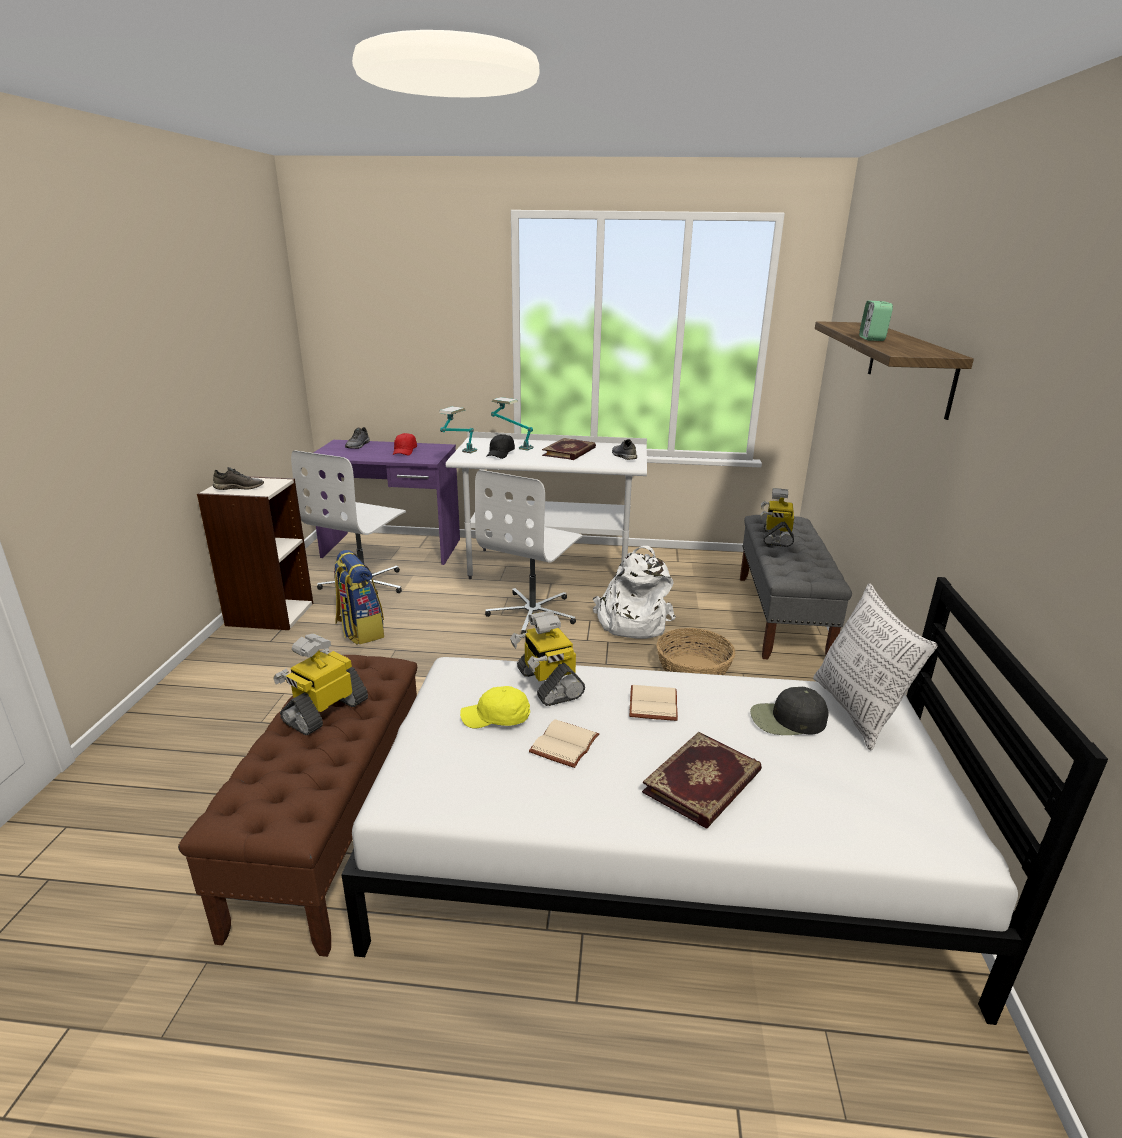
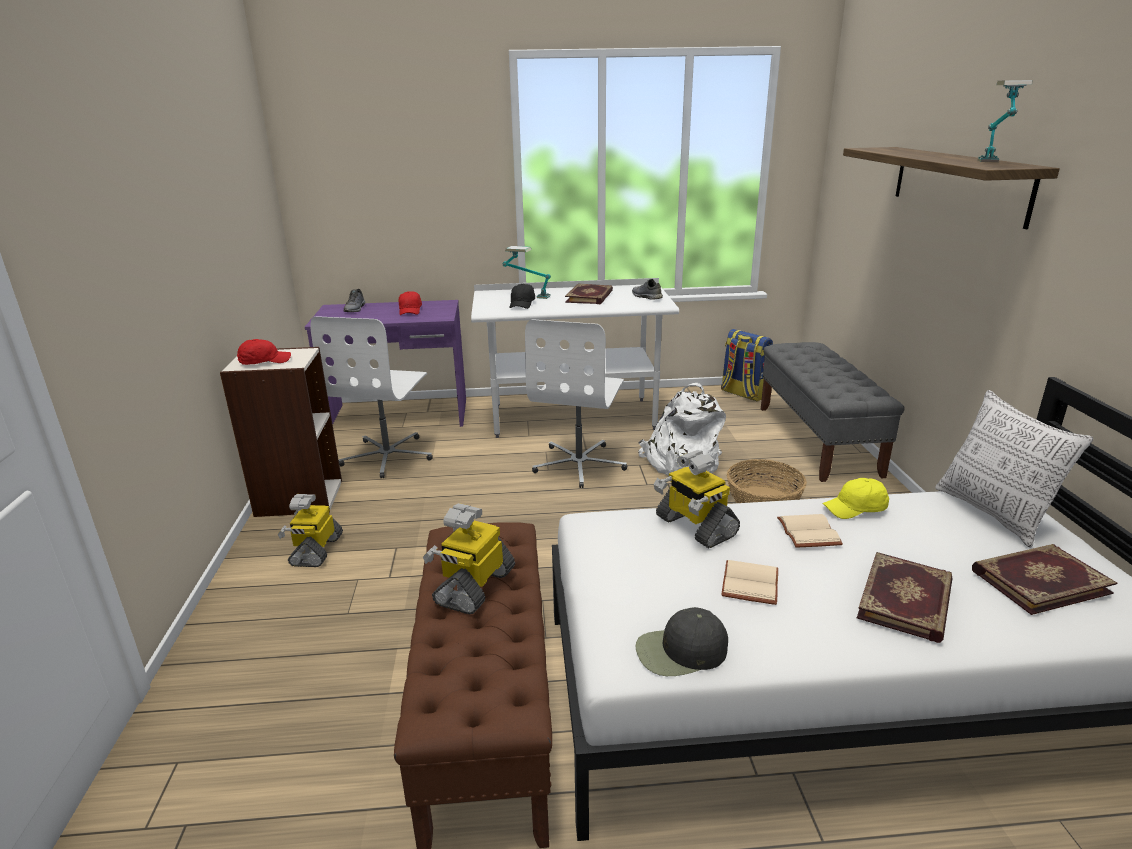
camera: 10 degrees left, 0 degrees up
grey shoe [213,467,264,490] -> red cap [237,339,291,365]
backpack [334,550,384,645] -> backpack moved to [721,329,773,401]
table lamp [439,406,477,453] -> table lamp moved to [978,80,1032,162]
yellow cap [460,686,530,728] -> yellow cap moved to [822,478,889,519]
black cap [750,687,829,735] -> black cap moved to [635,607,728,676]
toy robot [761,488,794,547] -> toy robot moved to [278,494,343,567]
alarm clock [859,300,893,341] -> none
none -> book [972,544,1117,615]

